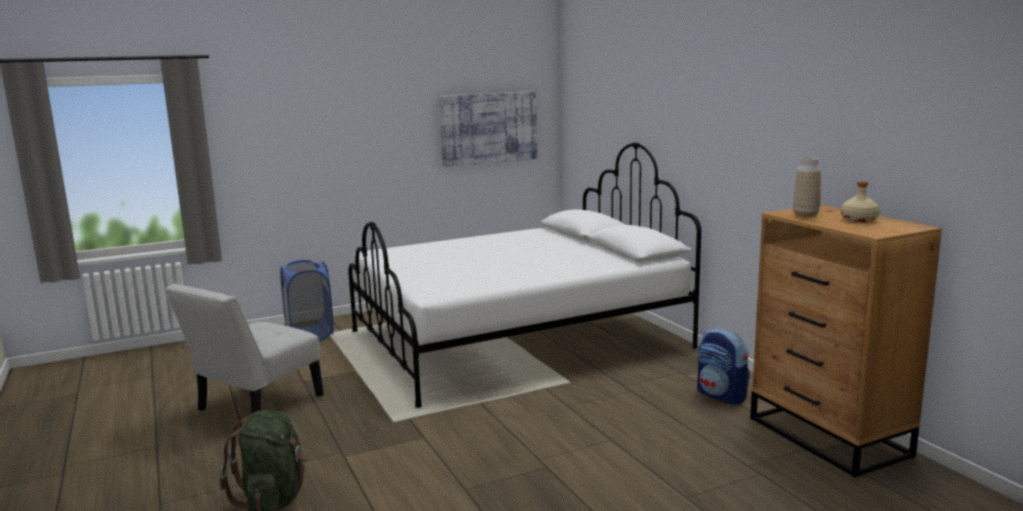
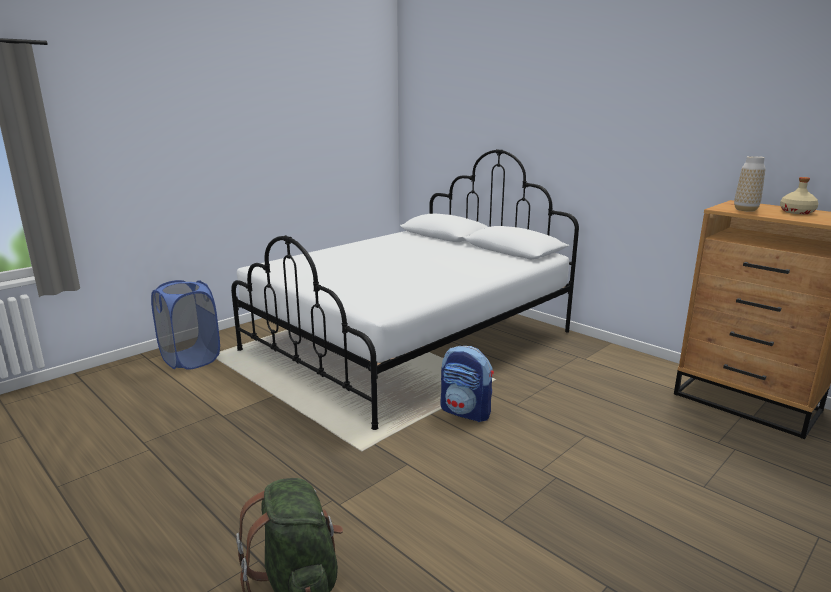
camera: 20 degrees left, 5 degrees up
white chair [166,284,324,414] -> none
picture [439,91,537,167] -> none
backpack [697,328,750,405] -> backpack moved to [441,346,494,422]

